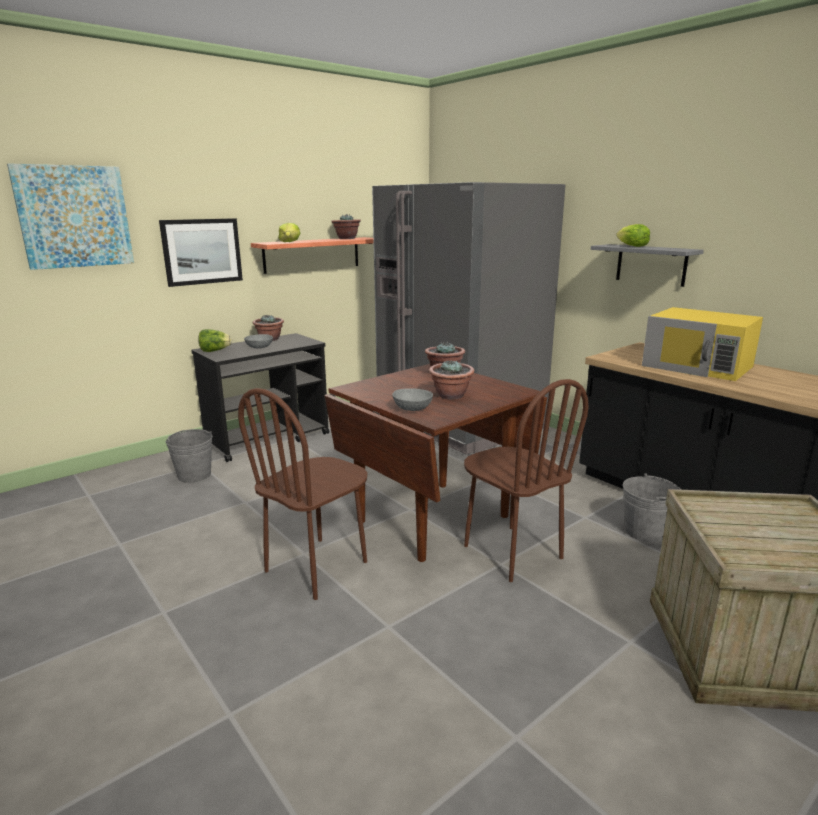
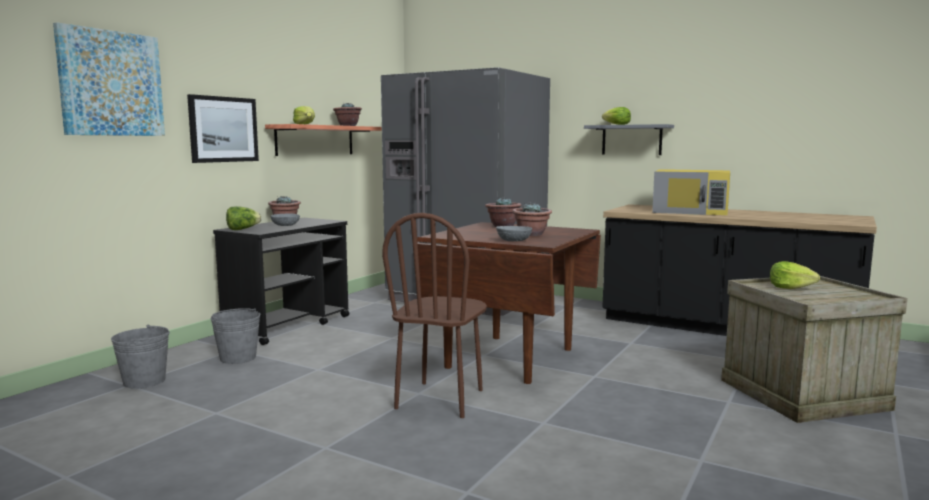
camera: 20 degrees left, 10 degrees down
brown chair [464,379,589,582] -> none
grey bucket [623,474,681,542] -> grey bucket moved to [111,325,170,388]
none -> lettuce [770,261,820,289]

